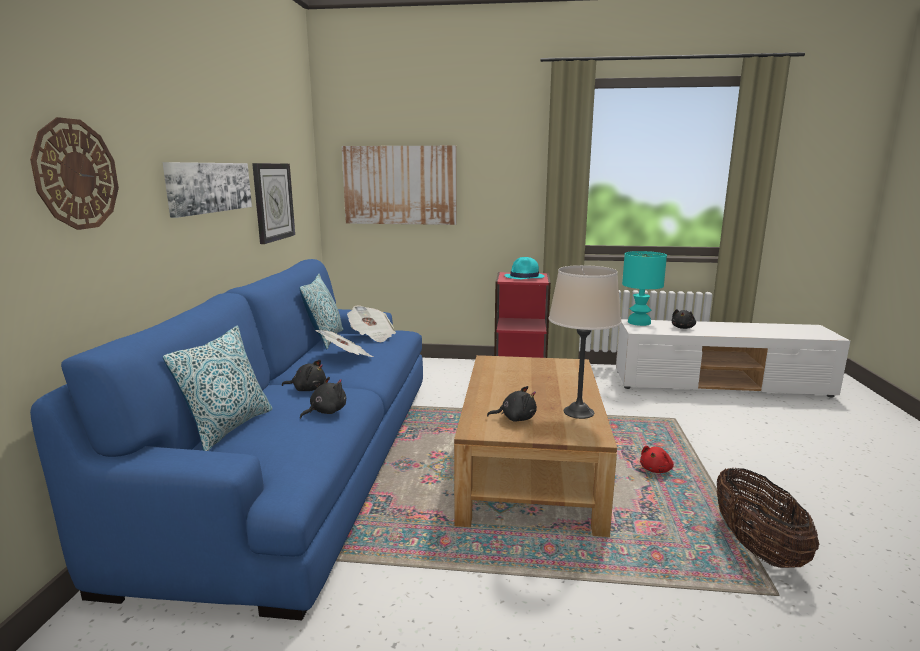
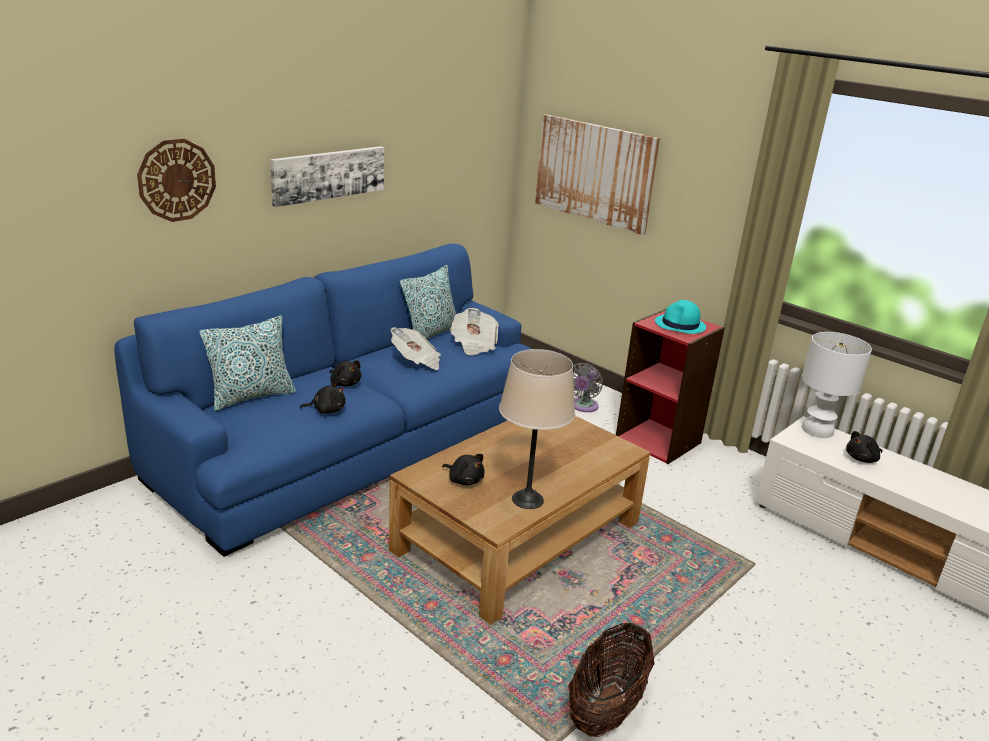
camera: 35 degrees right, 10 degrees up
wall clock [252,163,295,244] -> none
turquoise table lamp [622,251,667,326] -> white table lamp [802,332,872,438]
red plush toy [640,446,674,473] -> none
none -> grey fan [573,363,603,412]

